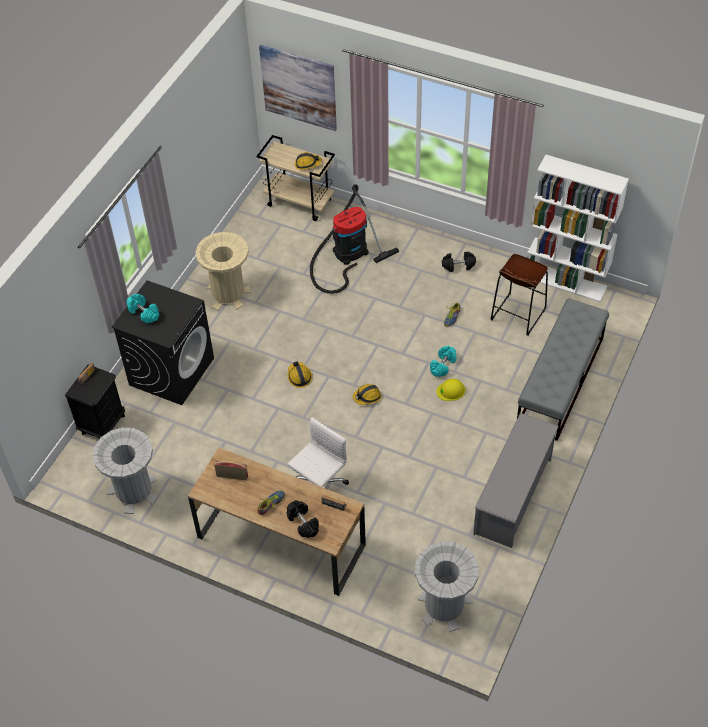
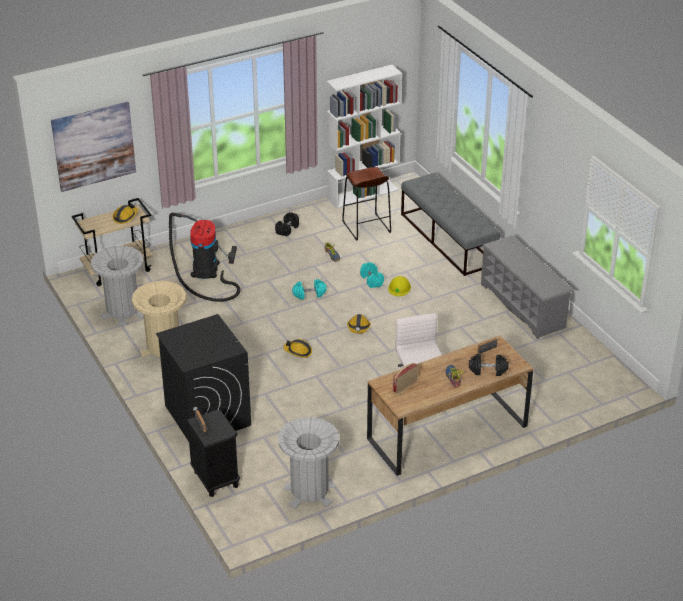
camera: 55 degrees left, 15 degrees down
turquoise dumbbell [127,294,159,324] -> turquoise dumbbell moved to [292,279,327,300]
grey trash can [415,541,479,632] -> grey trash can moved to [91,246,144,325]

